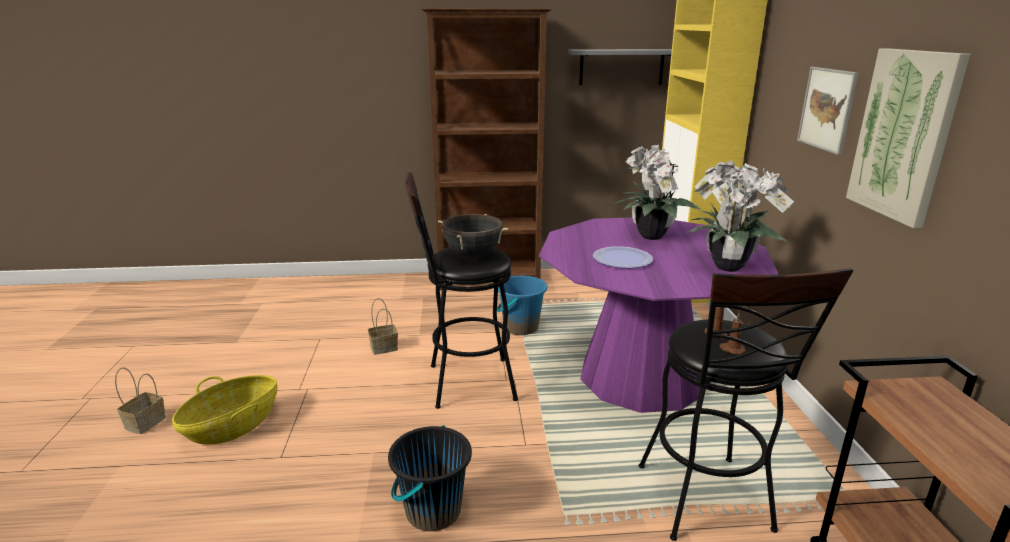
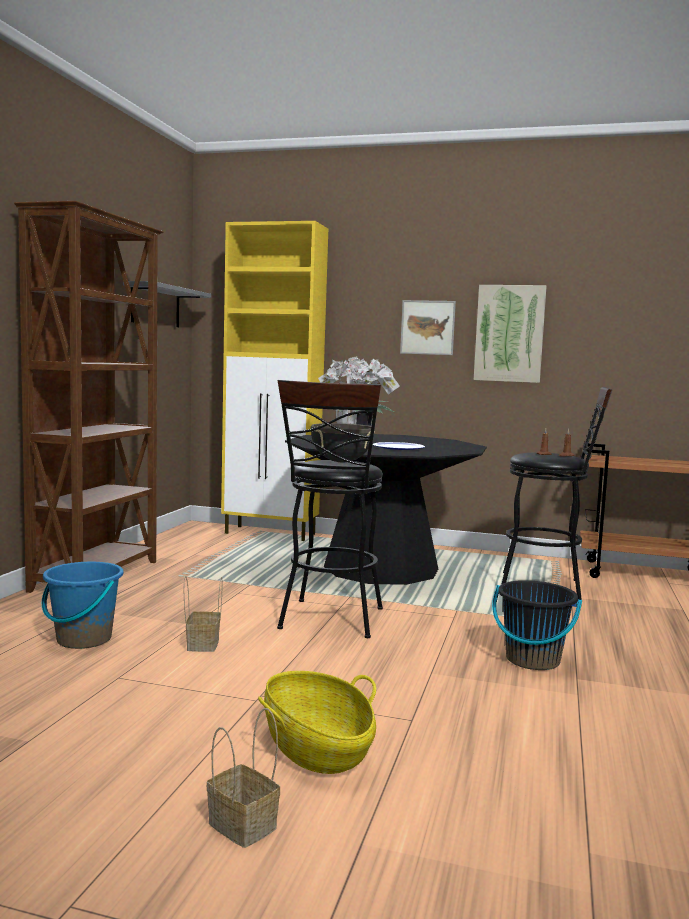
camera: 70 degrees left, 15 degrees down
blue bucket [497,276,547,335] -> blue bucket moved to [42,562,123,649]
purple dining table [539,218,779,413] -> black dining table [285,434,487,585]
potted plant [685,160,794,272] -> none

